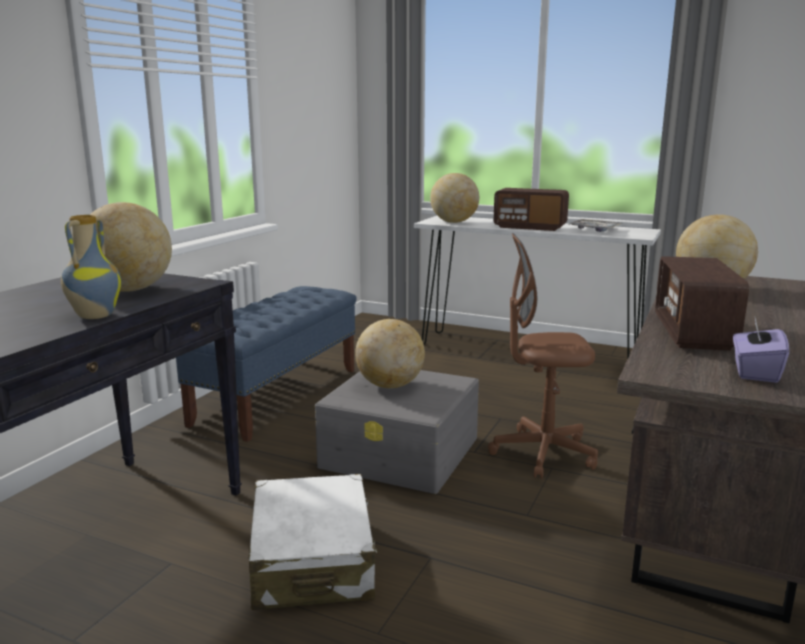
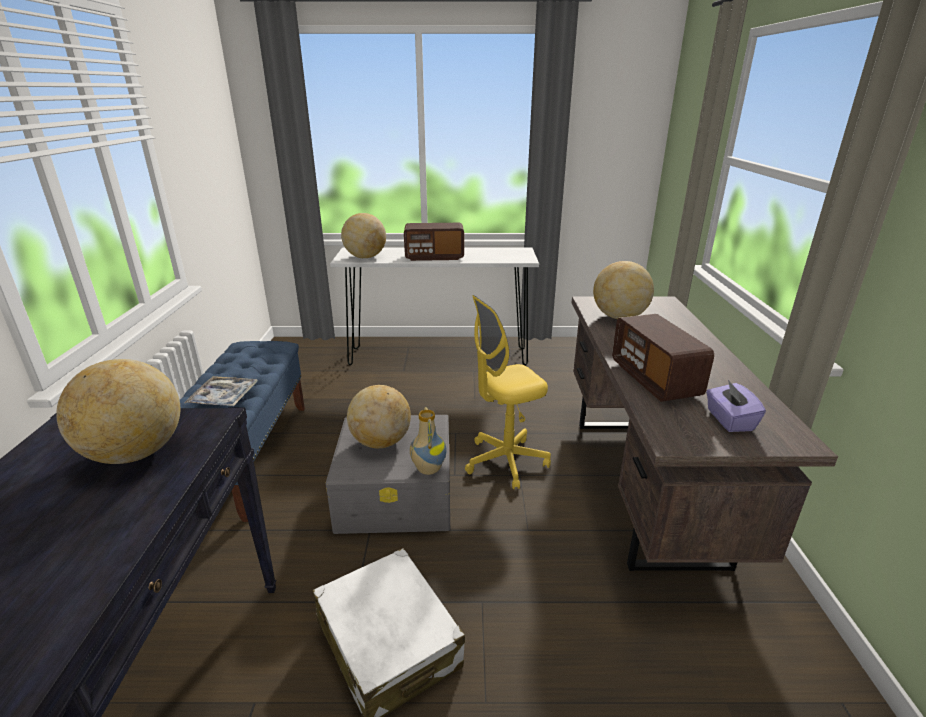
camera: 25 degrees left, 10 degrees up
vase [61,215,121,319] -> vase moved to [410,407,447,475]
brown office chair [488,233,598,479] -> yellow office chair [465,295,551,489]
tray [569,219,622,232] -> tray moved to [184,376,258,406]

